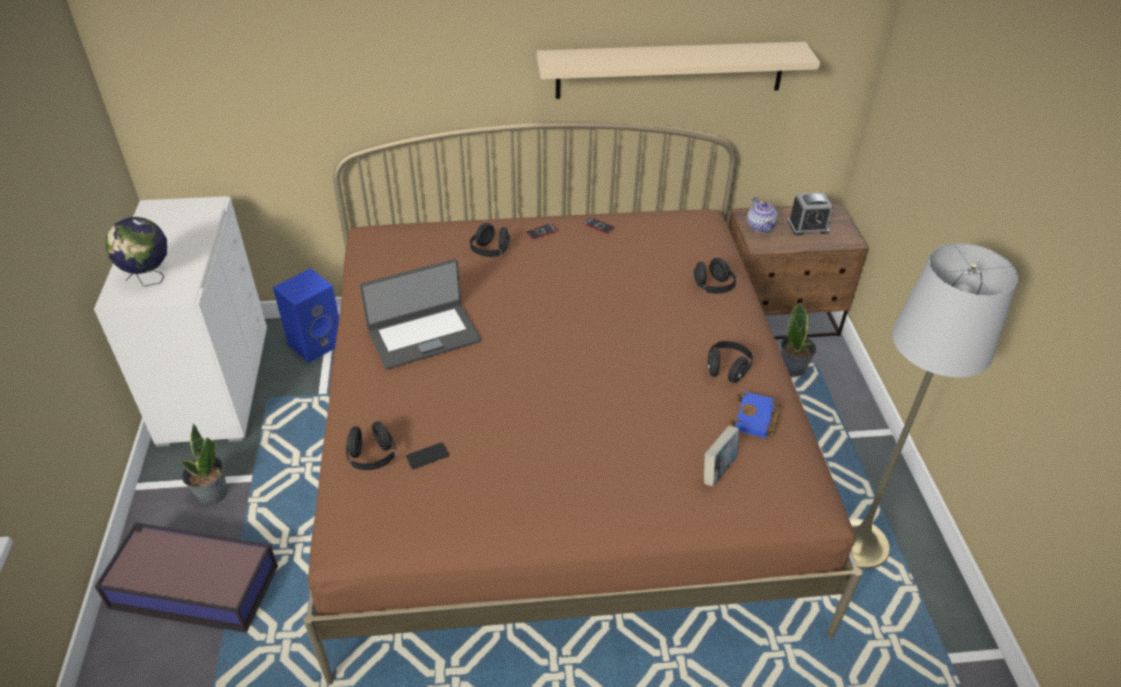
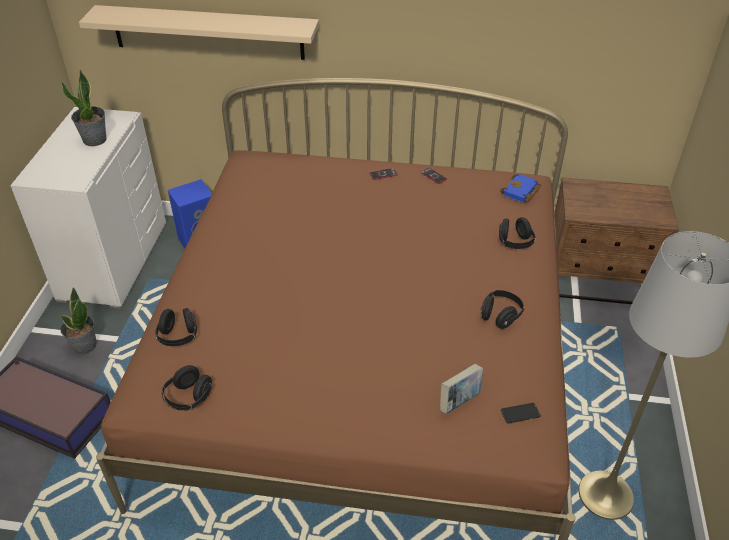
camera: 15 degrees right, 0 degrees up
globe [106,217,167,287] -> none
laptop [360,259,481,369] -> none
phone [406,443,449,469] -> phone moved to [501,403,541,424]
black headphones [469,223,510,257] -> black headphones moved to [162,365,212,411]
beige shelf [537,42,820,99] -> beige shelf moved to [79,5,319,60]
blue book [729,391,781,438] -> blue book moved to [500,174,541,203]
teapot [747,197,778,233] -> none
potted plant [781,302,817,377] -> potted plant moved to [61,69,107,146]
alarm clock [788,192,833,235] -> none

